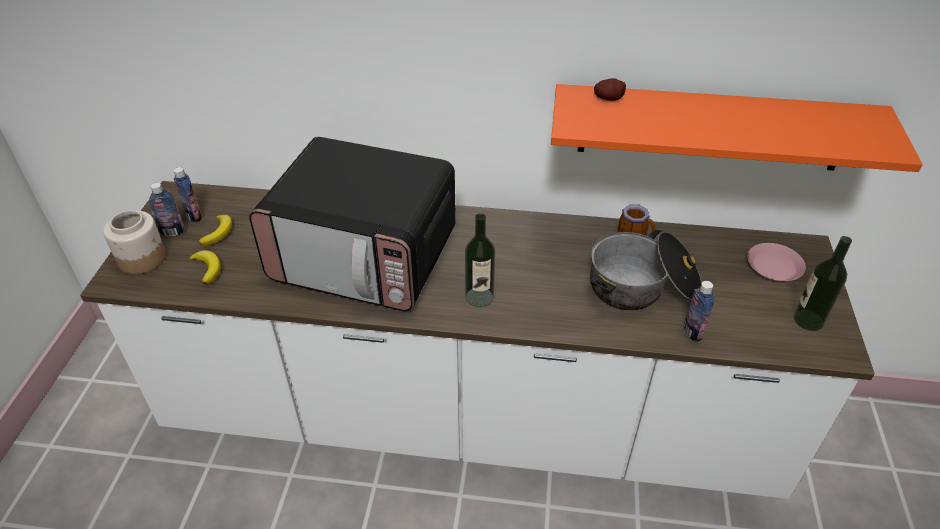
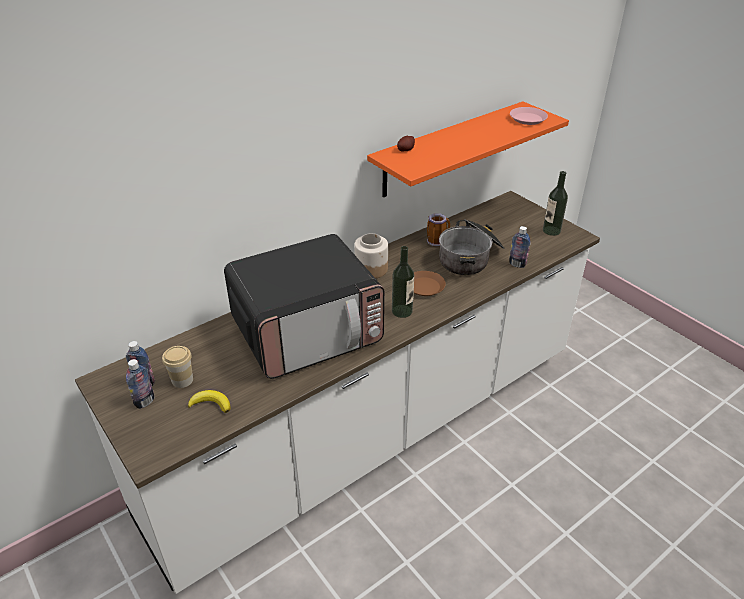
camera: 45 degrees left, 5 degrees down
jar [103,210,166,274] -> jar moved to [354,233,388,279]
banana [198,215,232,246] -> cup [162,346,193,388]
pink plate [747,243,806,281] -> pink plate moved to [510,107,548,125]
none -> brown plate [414,271,446,296]

